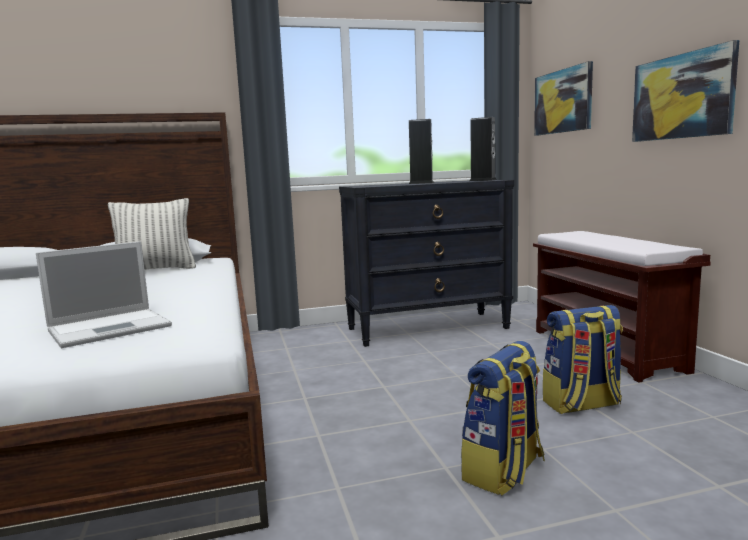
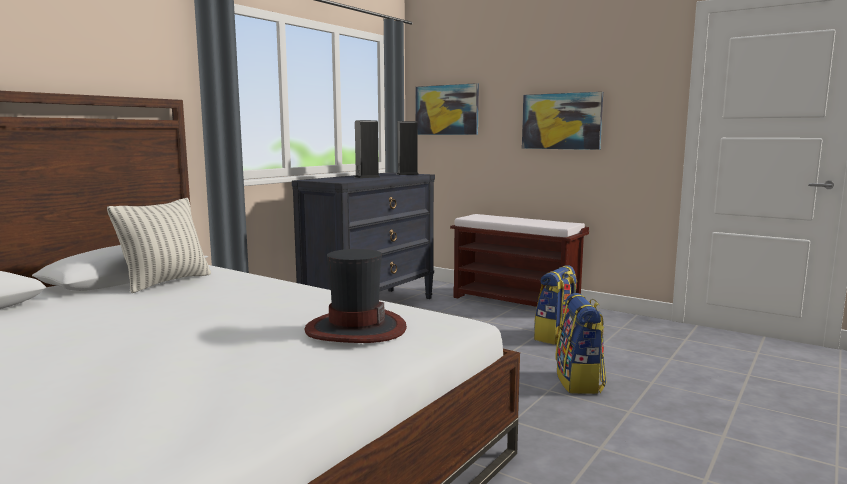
camera: 40 degrees left, 0 degrees up
laptop [36,241,172,348] -> hat [305,249,407,343]

